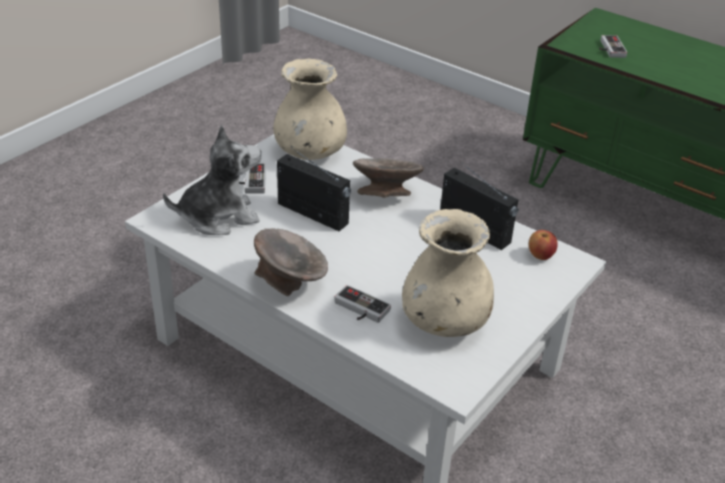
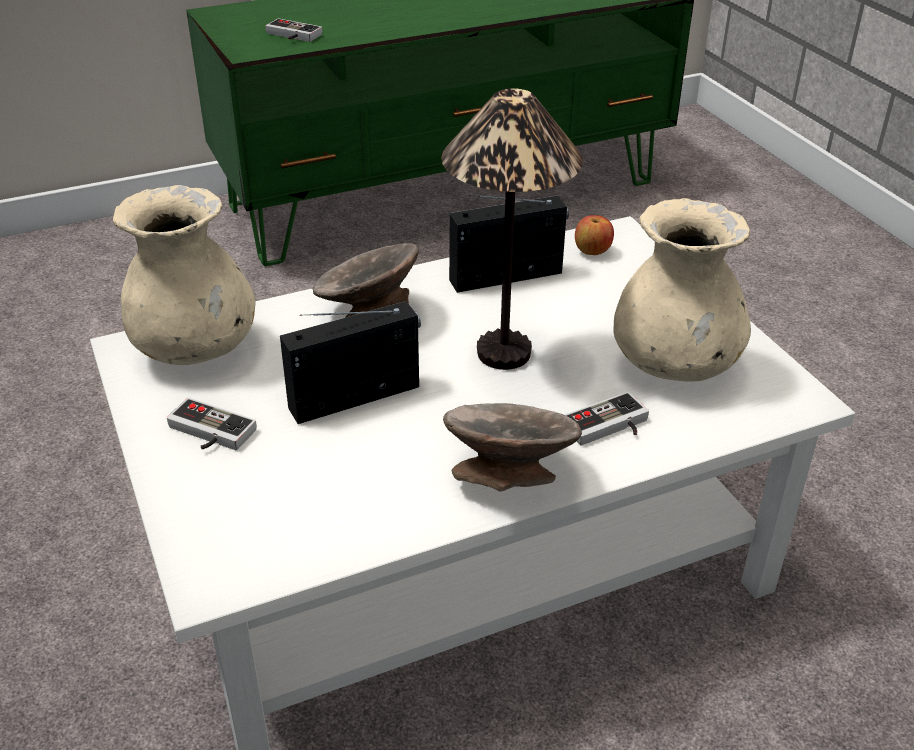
camera: 60 degrees left, 0 degrees up
plush toy [163,125,261,235] -> none
none -> table lamp [441,88,583,370]

